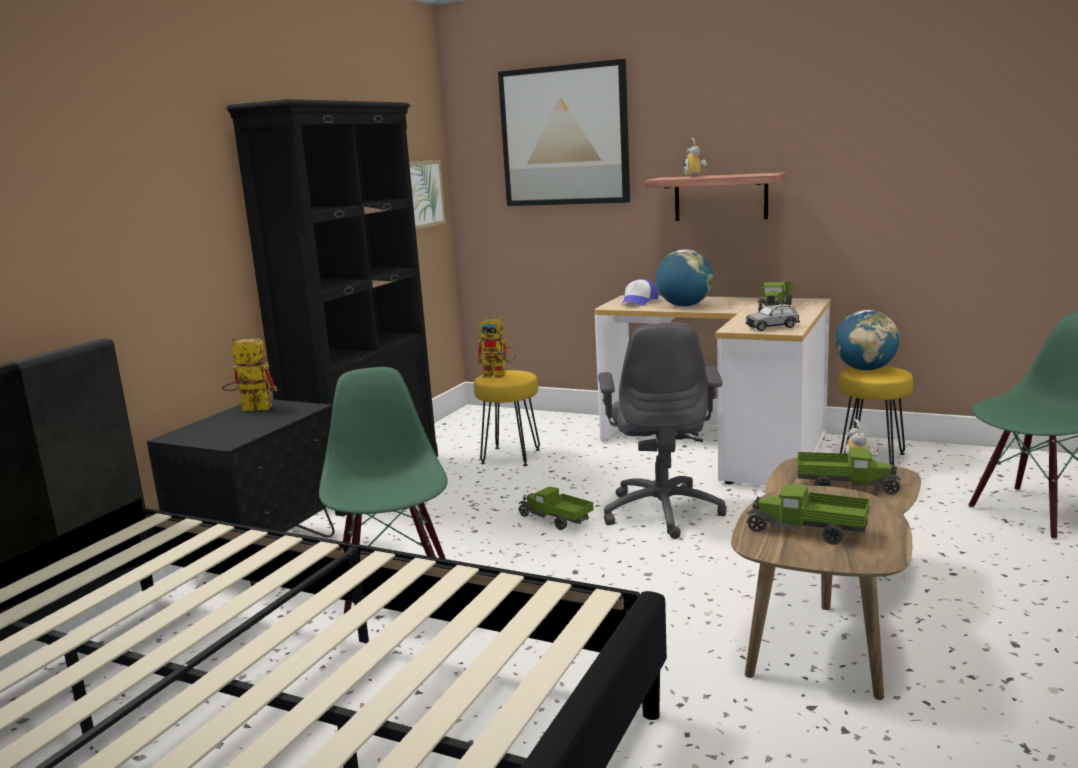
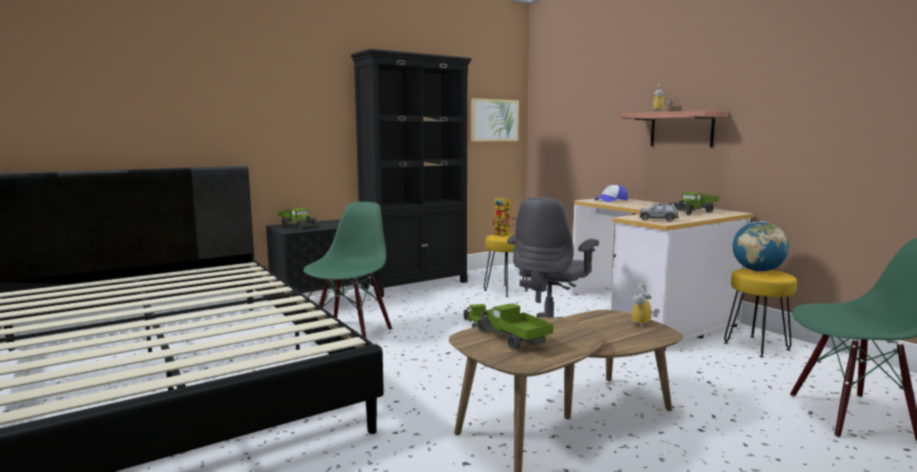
camera: 30 degrees right, 5 degrees down
toy robot [222,337,278,411] -> none
picture [498,59,630,206] -> none
globe [656,249,713,307] -> none
toy truck [797,448,902,495] -> toy truck moved to [278,208,317,230]

